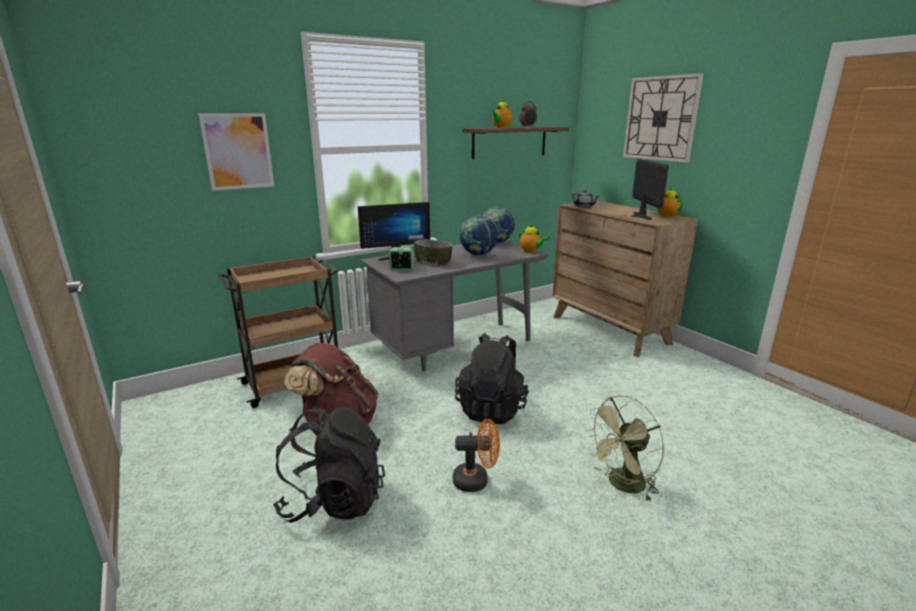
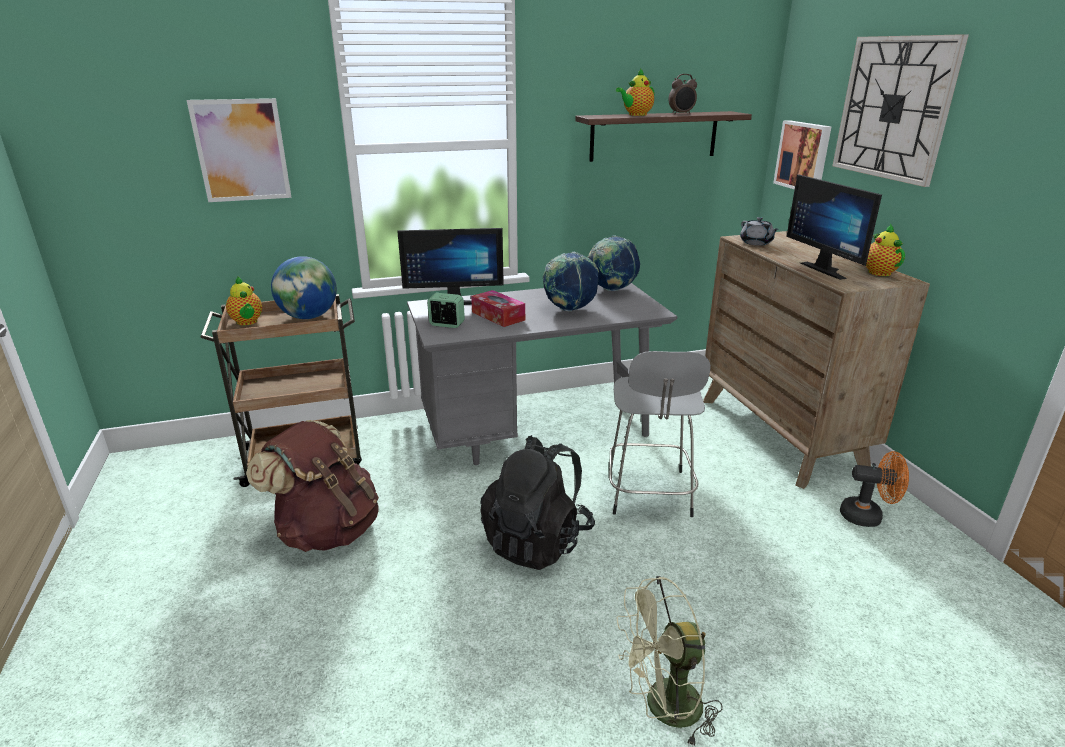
camera: 15 degrees right, 5 degrees up
black backpack [273,406,385,523] -> none
bowl [414,239,452,266] -> tissue box [471,290,525,327]
orange fan [453,419,500,492] -> orange fan moved to [840,451,909,527]
teapot [519,223,550,253] -> teapot moved to [226,277,262,325]
monitor [630,158,669,220] -> monitor turned 150 degrees clockwise [787,174,882,280]
none -> globe [271,256,337,319]
none -> grey stool [609,351,711,517]
none -> picture [773,120,831,190]

